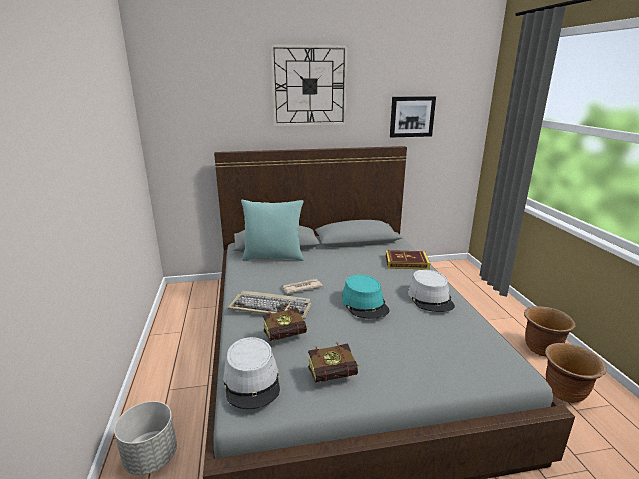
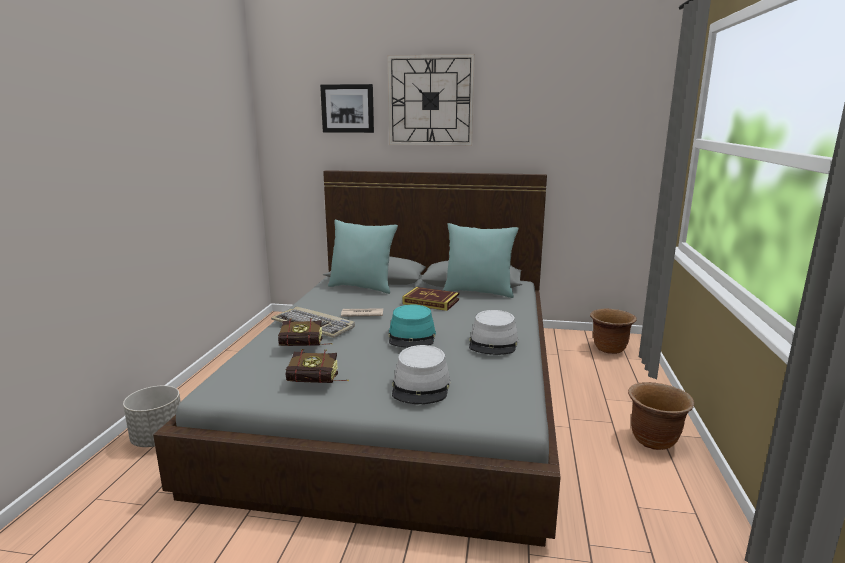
camera: 20 degrees right, 5 degrees down
grey hat [223,337,280,409] -> grey hat moved to [392,345,451,404]
book [385,250,430,270] -> book moved to [402,287,459,311]
picture [390,96,436,137] -> picture moved to [320,84,374,133]
brown planter [545,343,607,403] -> brown planter moved to [590,309,637,354]
none -> turquoise pillow [443,223,519,298]

